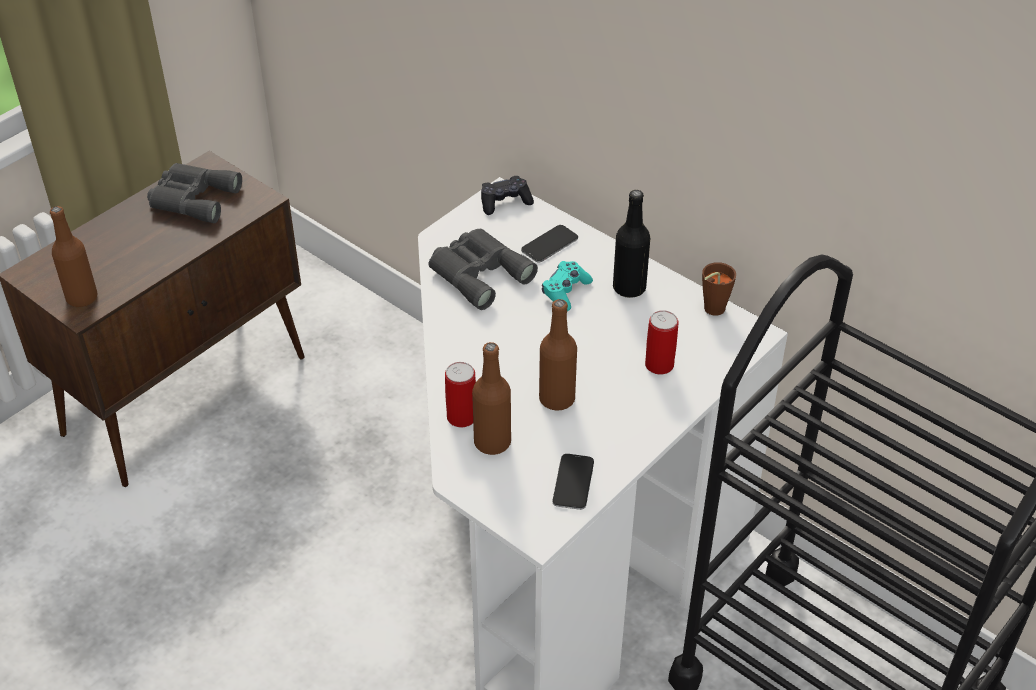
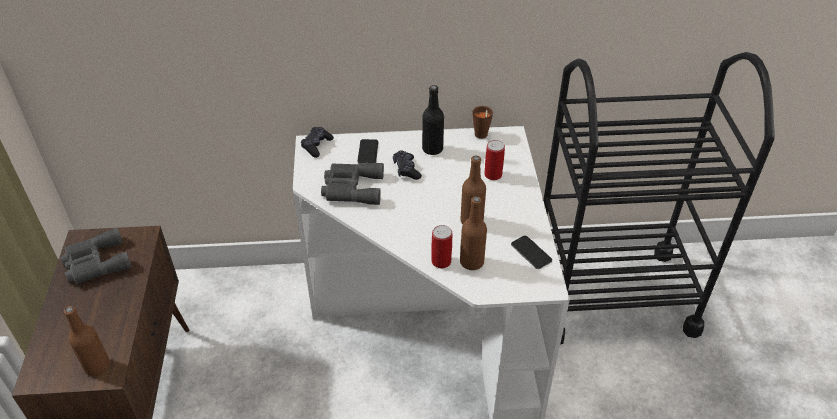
camera: 45 degrees left, 0 degrees up
turquoise game controller [542,261,593,311] -> black game controller [393,150,422,180]

